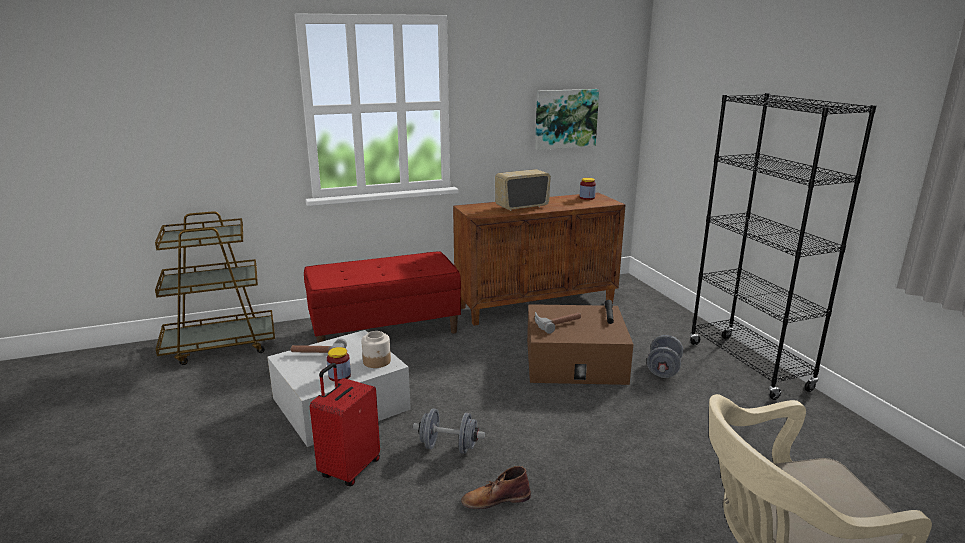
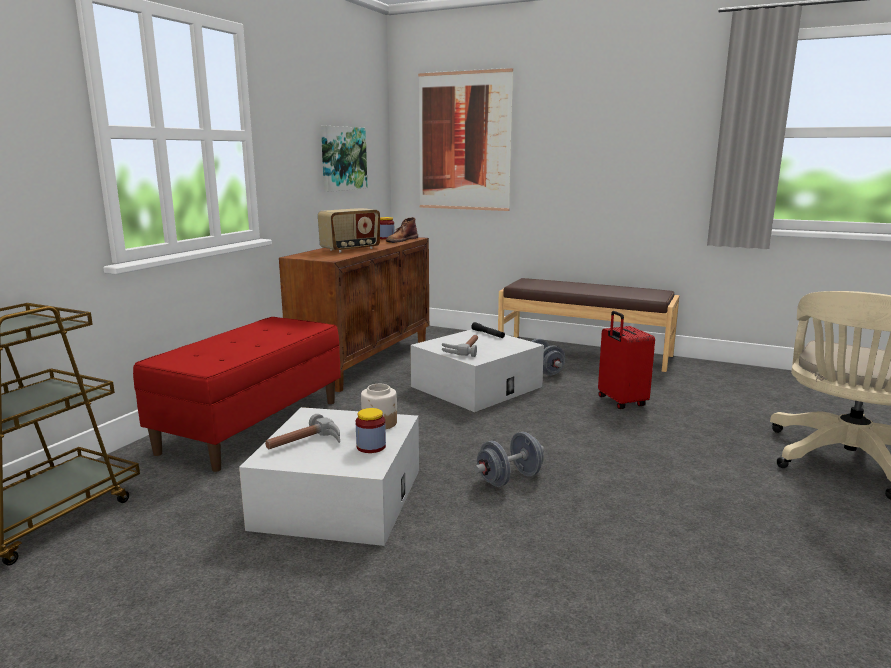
camera: 45 degrees left, 5 degrees down
red suitcase [310,363,380,486] -> red suitcase moved to [598,311,655,409]
brown boot [461,466,531,509] -> brown boot moved to [386,217,418,243]
radio [495,169,551,211] -> radio turned 150 degrees counterclockwise [318,208,380,252]
brown storage box [527,304,633,385] -> white storage box [410,329,544,412]
black bookcase [690,93,877,400] -> brown bench [498,278,679,372]
none -> picture [418,68,513,211]

